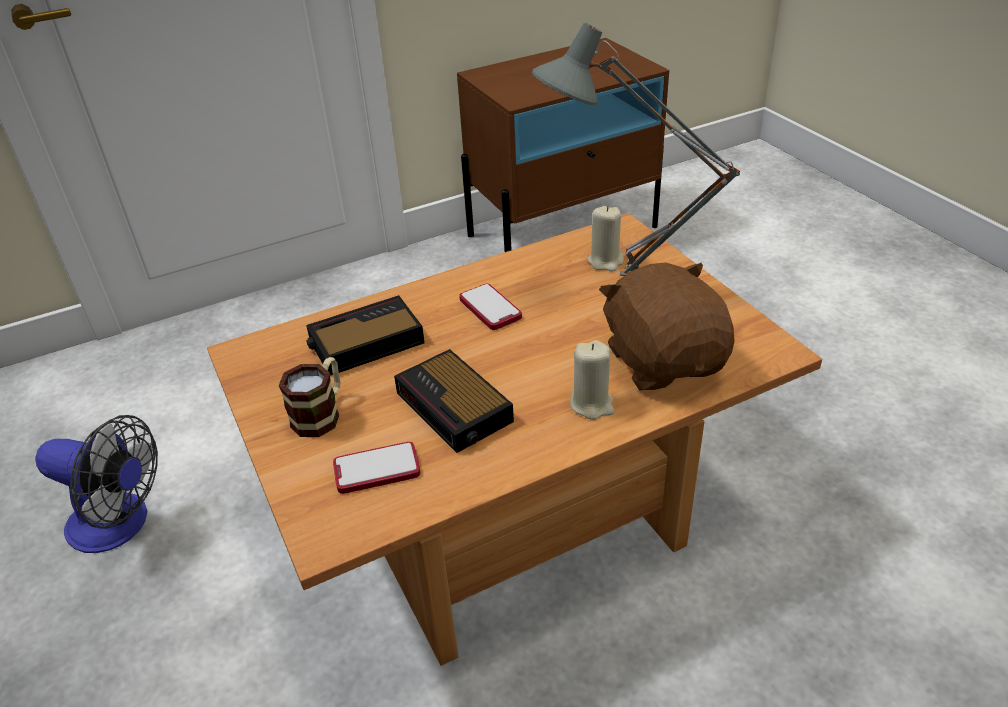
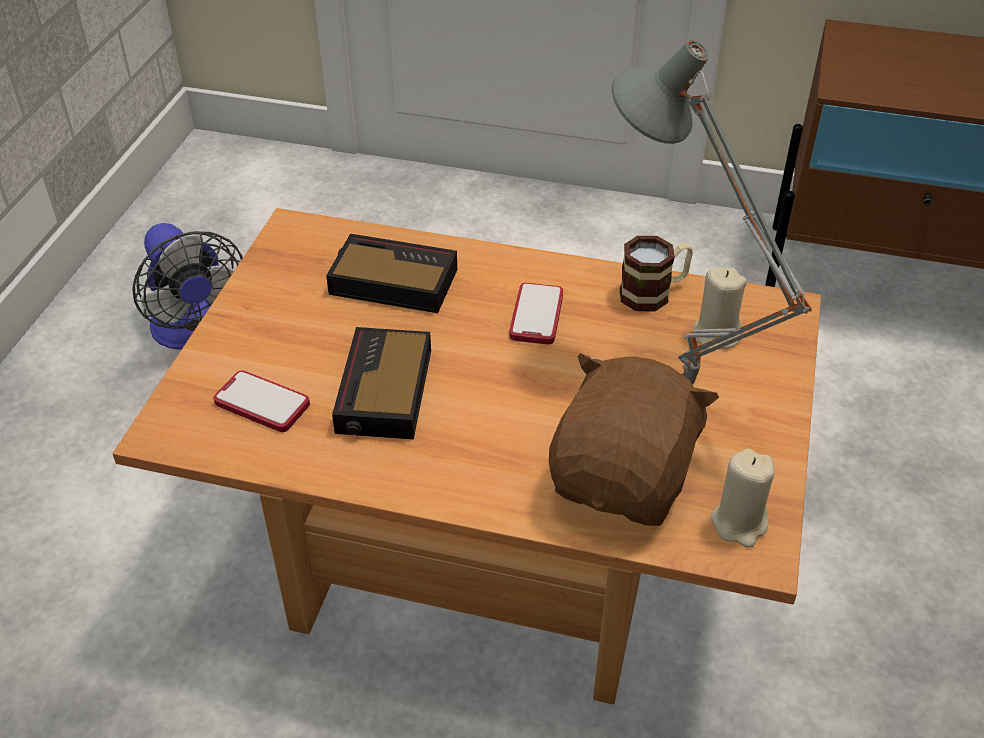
camera: 40 degrees right, 5 degrees up
mug [278,357,340,437] -> mug moved to [620,236,693,311]
beige candle [570,340,614,420] -> beige candle moved to [712,449,775,548]

